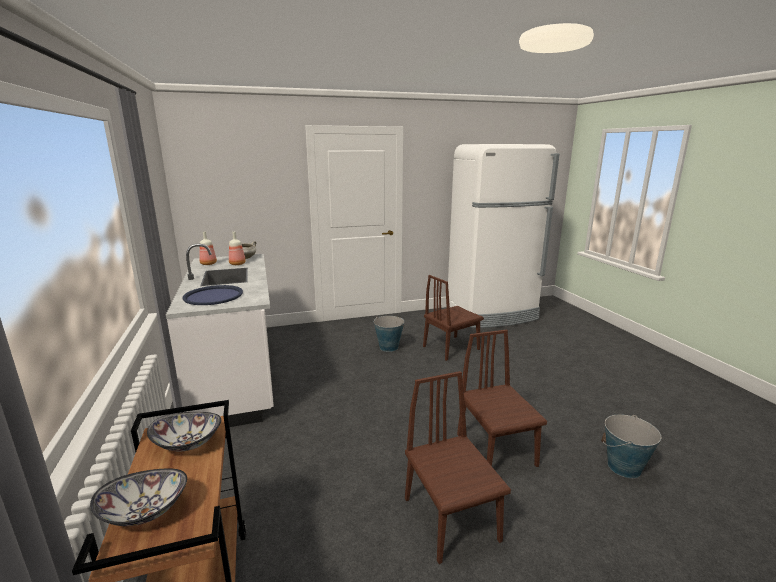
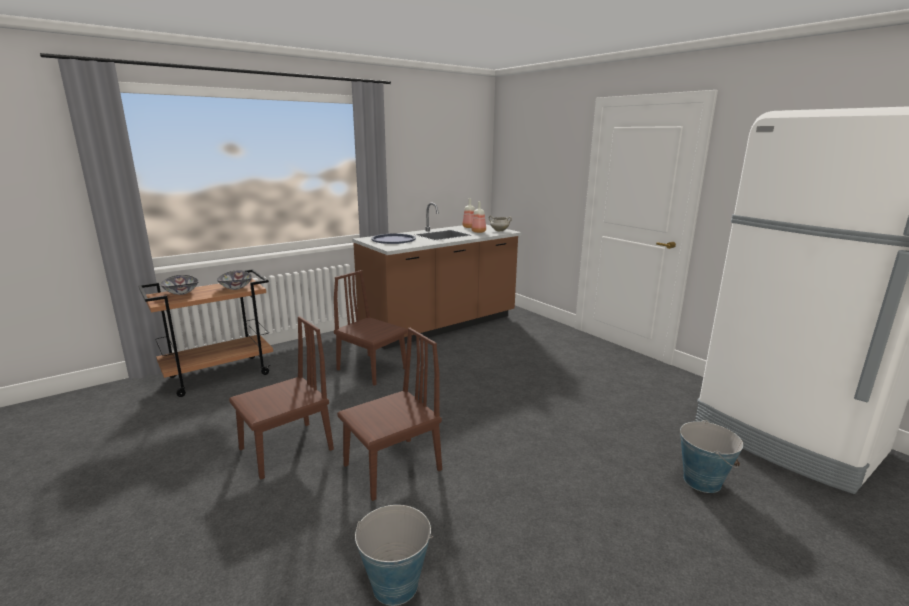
camera: 70 degrees right, 0 degrees up
white counter [166,244,274,427] -> brown counter [352,202,522,349]
bucket [374,316,405,352] -> bucket moved to [680,420,743,493]
brown chair [423,275,484,361] -> brown chair moved to [334,270,408,386]

